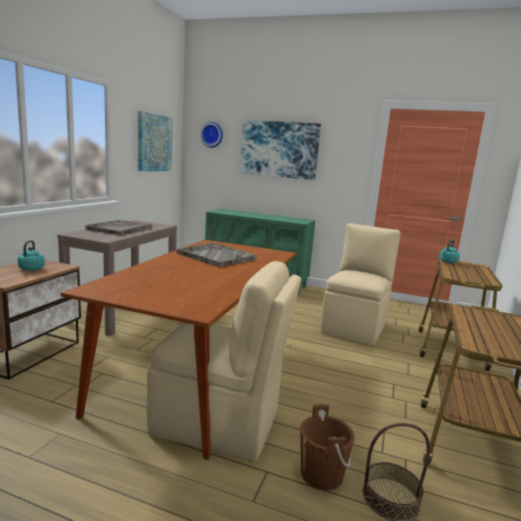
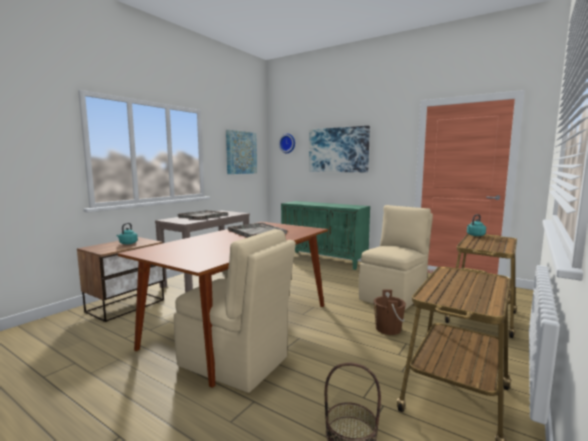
camera: 15 degrees right, 5 degrees down
brown bucket [300,404,355,490] -> brown bucket moved to [374,289,406,335]

